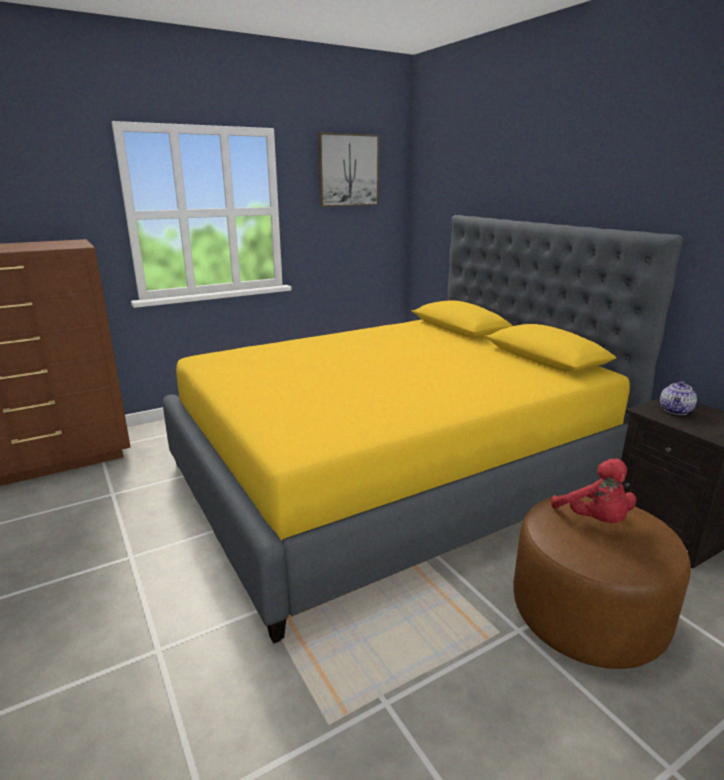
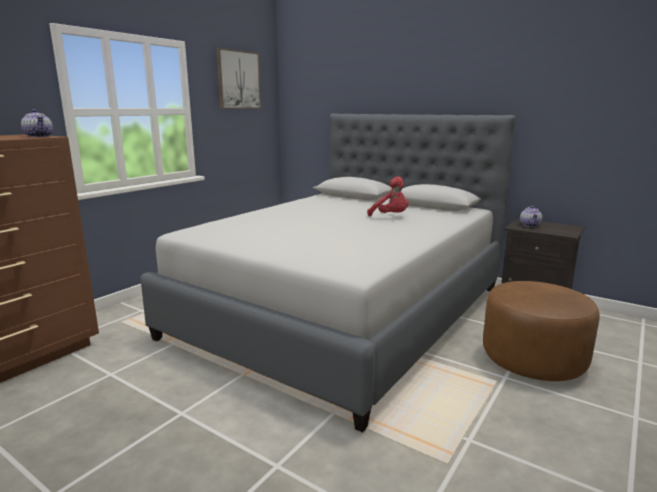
camera: 25 degrees left, 5 degrees down
yellow bed [163,215,683,643] -> grey bed [141,114,515,432]
red plush toy [551,459,636,523] -> red plush toy moved to [367,176,409,216]
none -> teapot [21,109,53,137]

